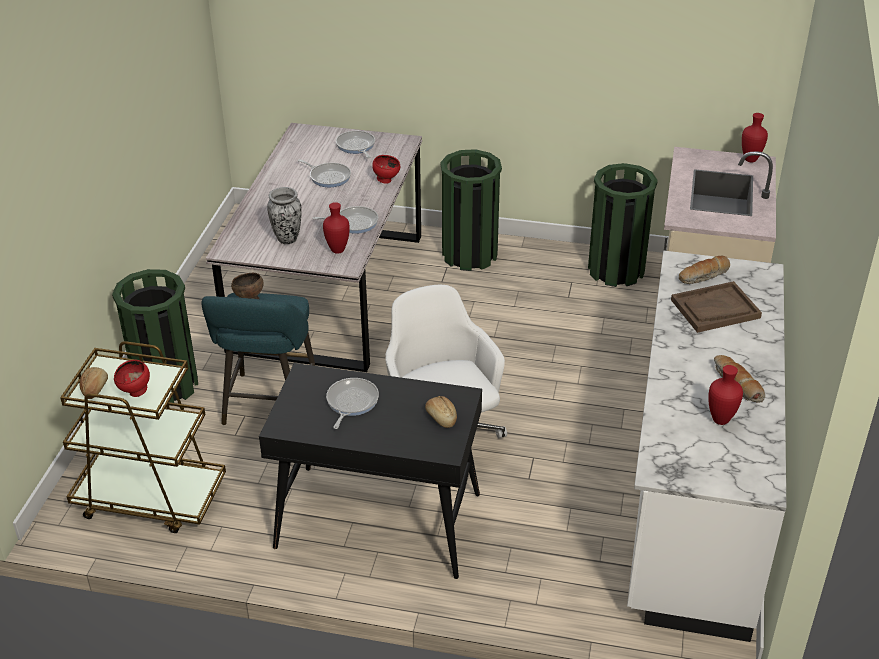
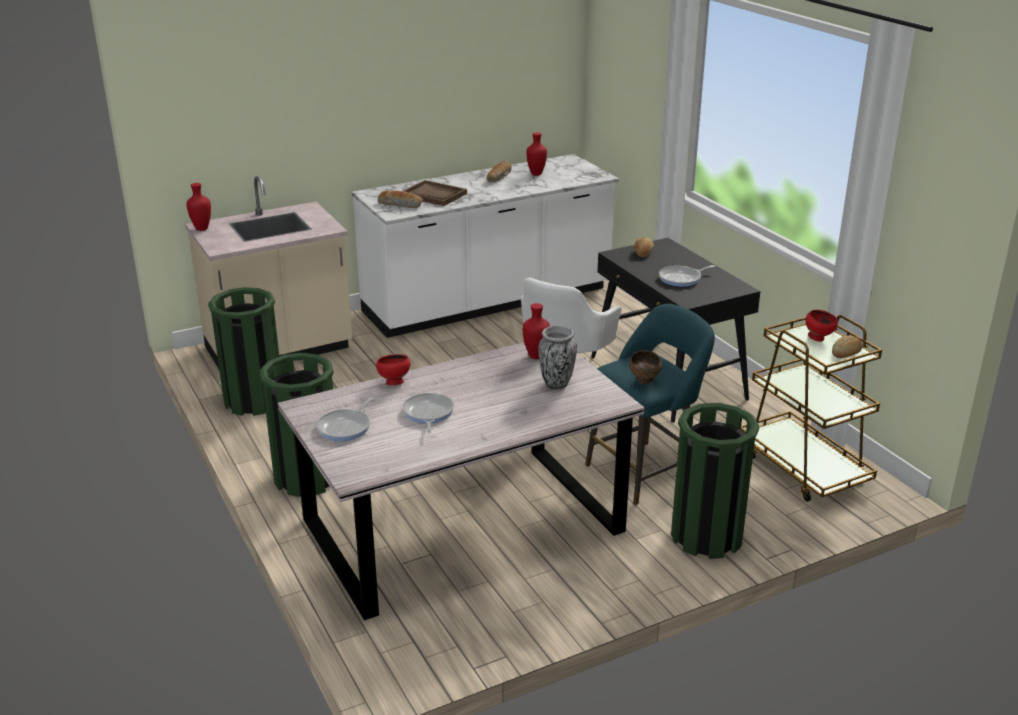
camera: 130 degrees left, 10 degrees down
frying pan [313,206,378,234] -> none

